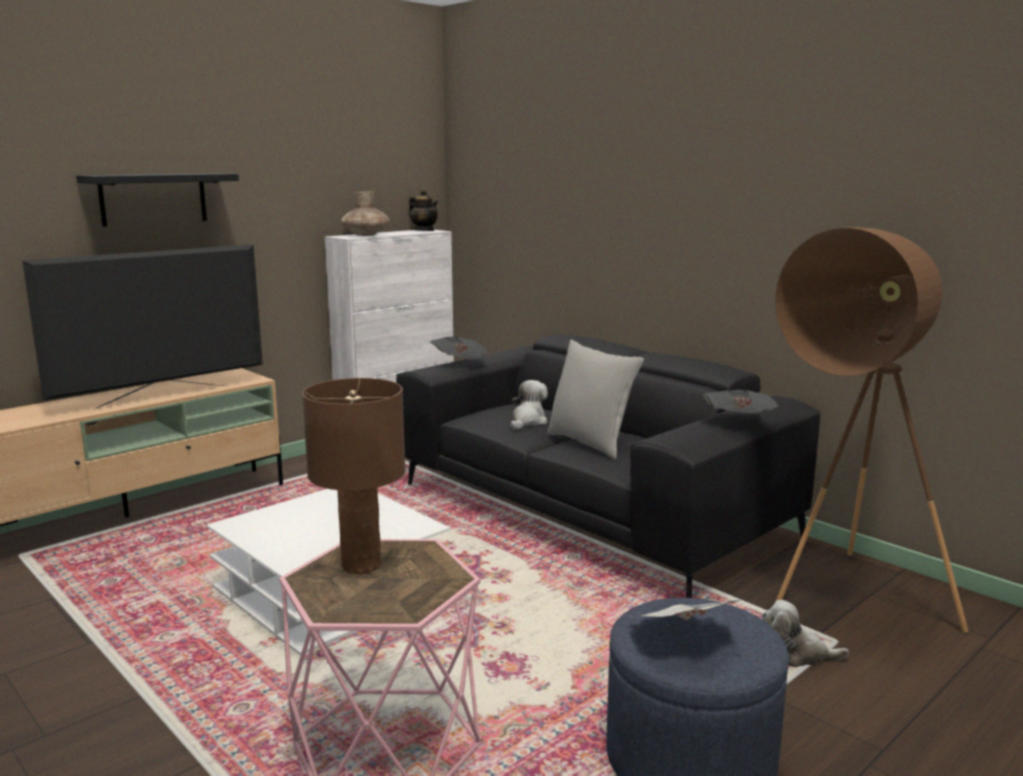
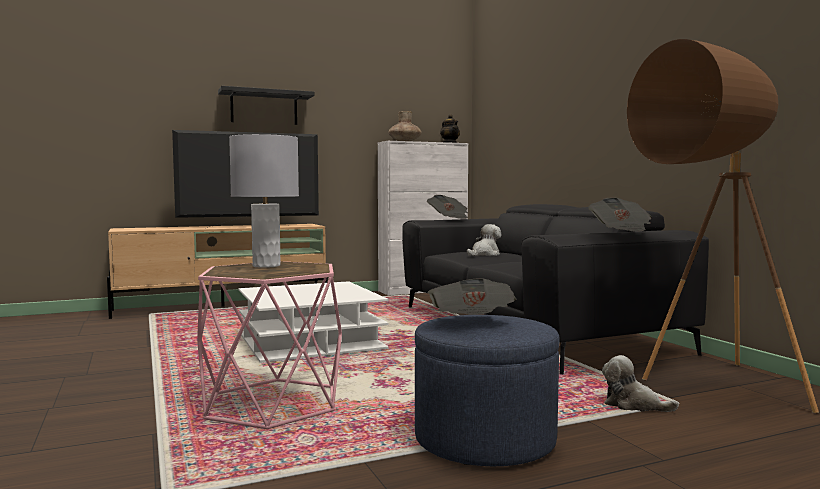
camera: 20 degrees right, 10 degrees down
brown table lamp [302,378,405,574] -> grey table lamp [229,134,299,268]
grey pillow [547,339,644,460] -> none

